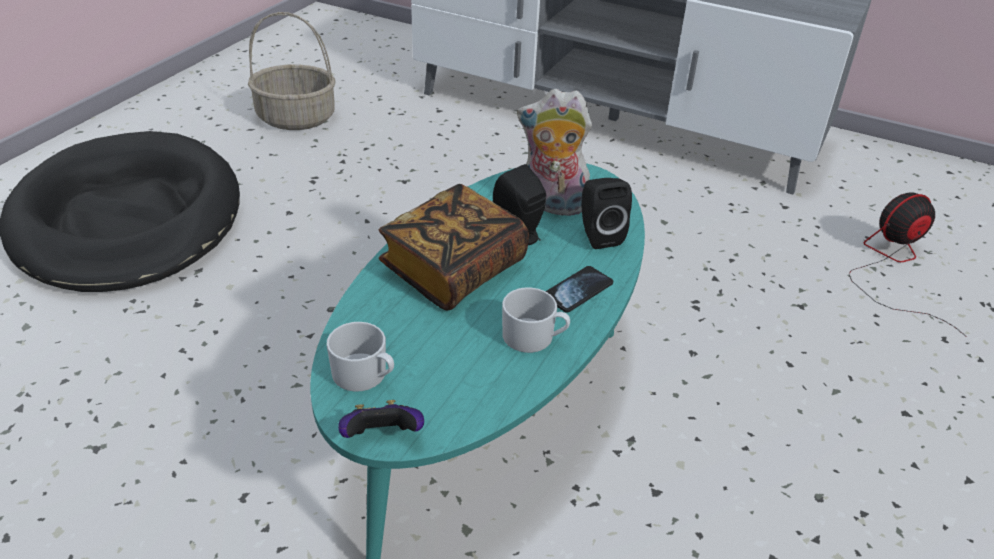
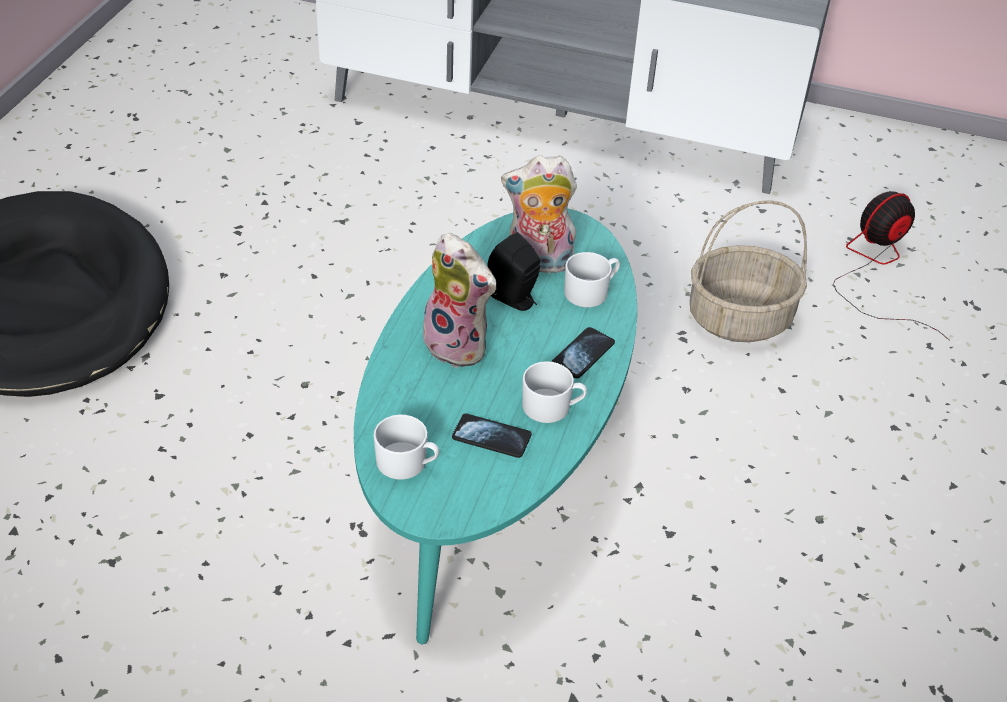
camera: 10 degrees left, 5 degrees up
basket [248,12,335,130] -> basket moved to [690,200,807,342]
game controller [338,400,424,438] -> none
book [379,184,529,310] -> plush toy [422,233,497,368]
black speaker [581,178,632,249] -> white mug [564,252,620,307]
none -> phone [452,413,532,458]

